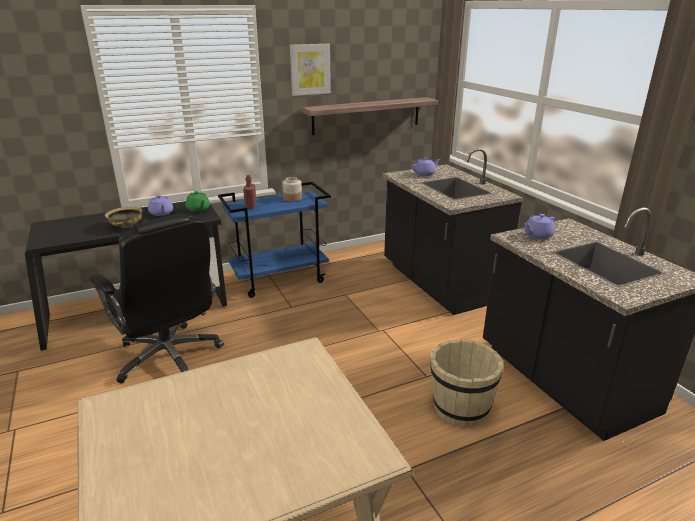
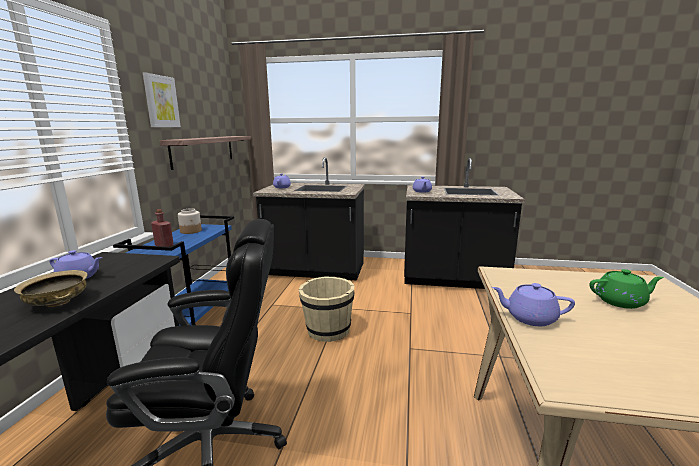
camera: 55 degrees left, 10 degrees down
green teapot [185,191,210,212] -> green teapot moved to [590,269,664,309]
beige bucket [430,339,503,427] -> beige bucket moved to [298,277,355,342]
none -> purple teapot [492,283,575,326]

